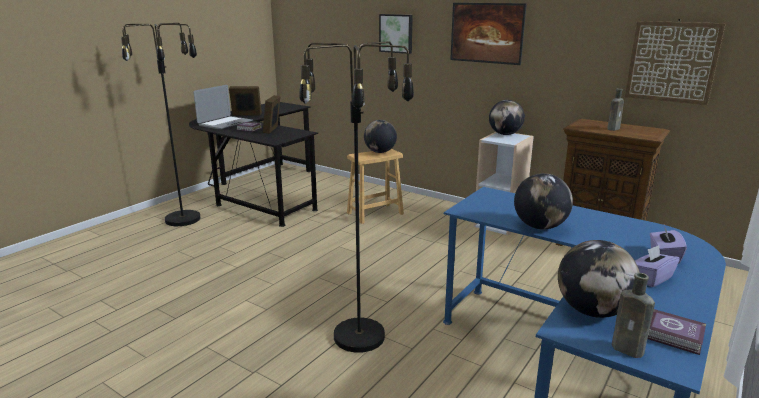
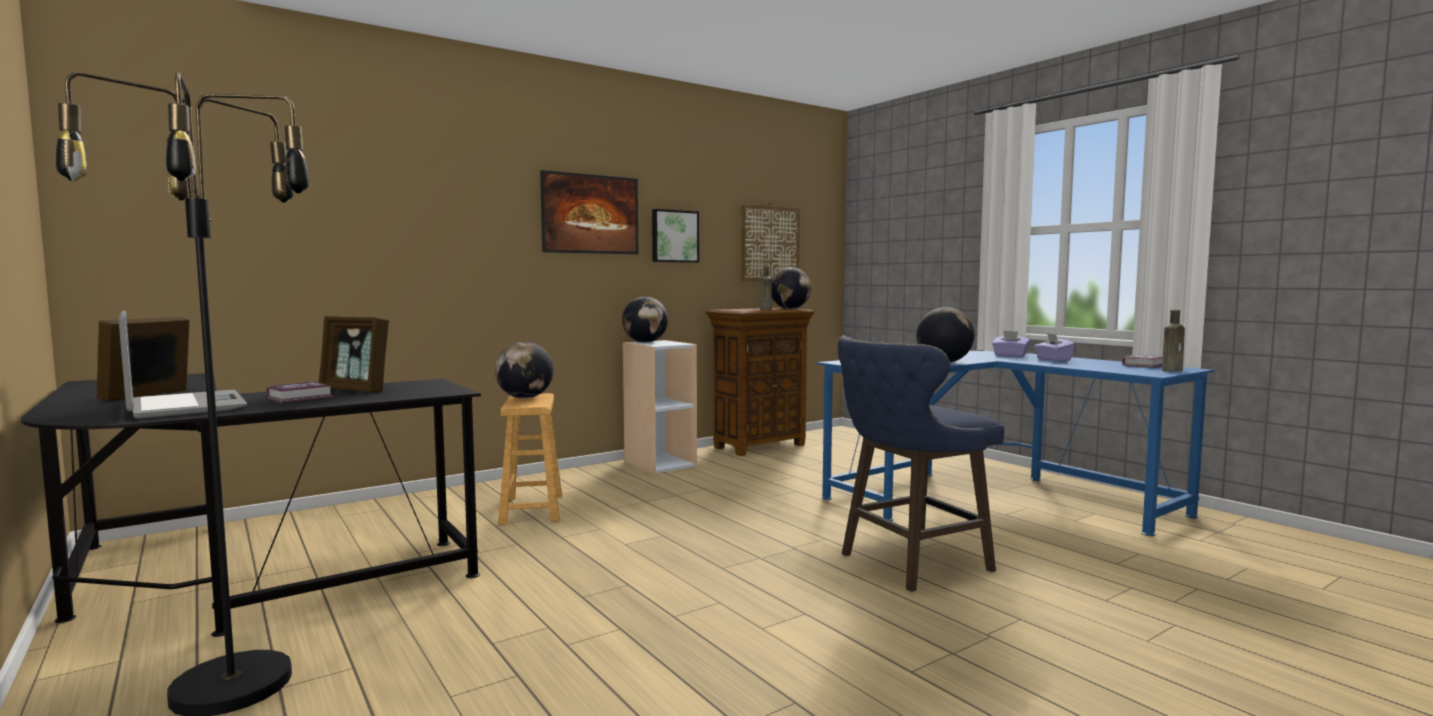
camera: 70 degrees left, 15 degrees down
floor lamp [299,41,414,353] -> blue stool [838,336,1004,592]
picture [379,14,413,54] -> picture moved to [652,209,699,263]
globe [558,240,640,318] -> globe moved to [772,267,811,309]

